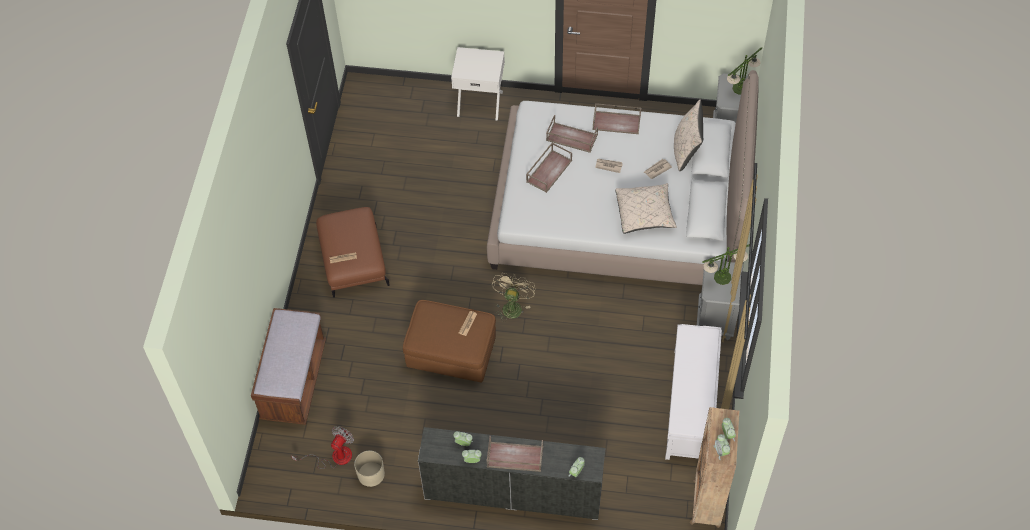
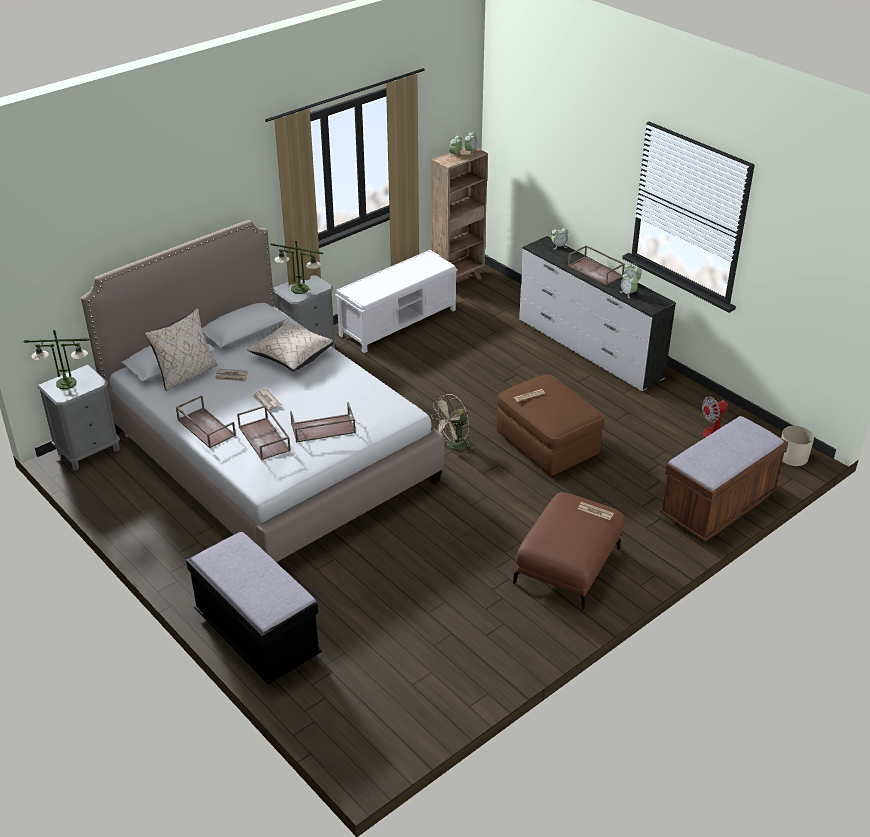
camera: 140 degrees left, 20 degrees down
beige planter [354,450,385,487] -> beige planter moved to [781,426,814,466]
white nightstand [451,47,505,121] -> black bench [186,531,322,685]

